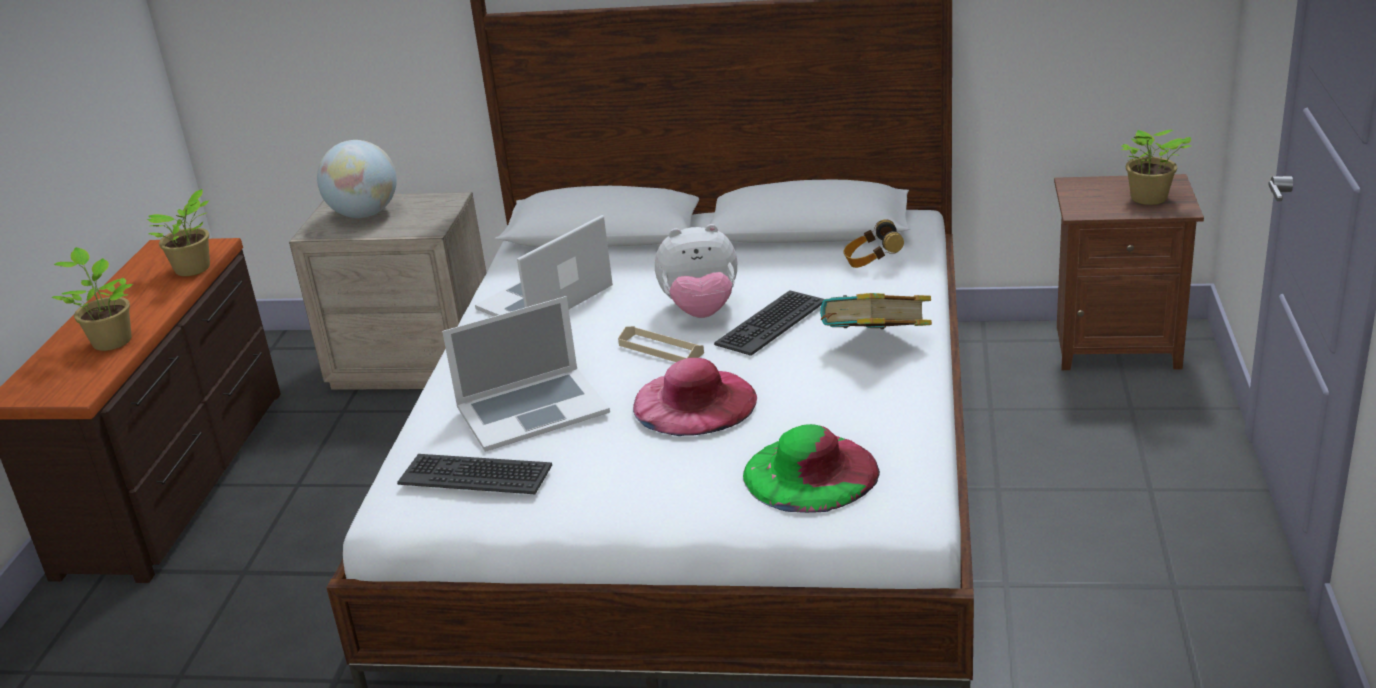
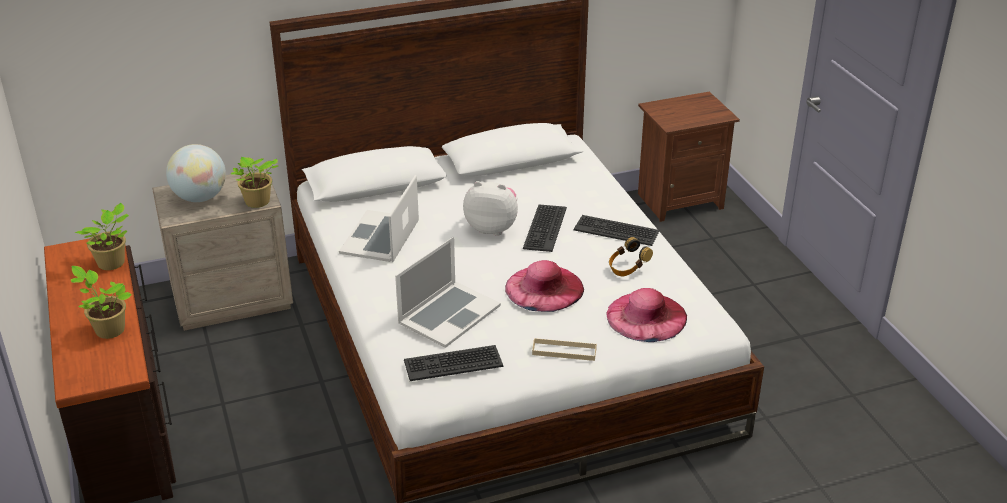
camera: 30 degrees left, 5 degrees up
beige tray [618,326,704,362] -> beige tray moved to [532,338,597,361]
plush toy [655,224,737,318] -> plush toy turned 135 degrees counterclockwise [463,181,518,236]
green hat [743,424,880,513] -> pink hat [607,288,687,342]
book [820,293,932,329] -> keyboard [573,215,659,246]
headphones [844,219,904,268] -> headphones moved to [609,237,653,276]
potted plant [1121,129,1191,205] -> potted plant moved to [231,157,278,208]

